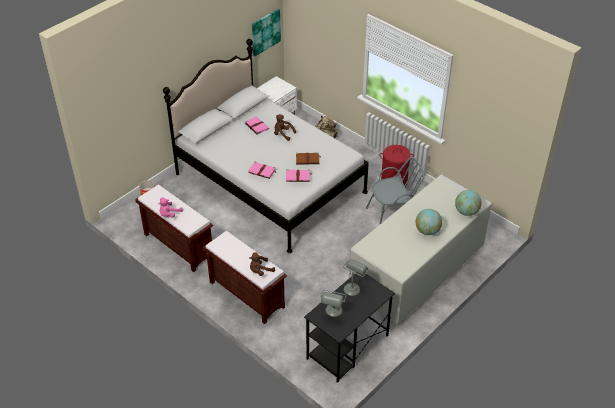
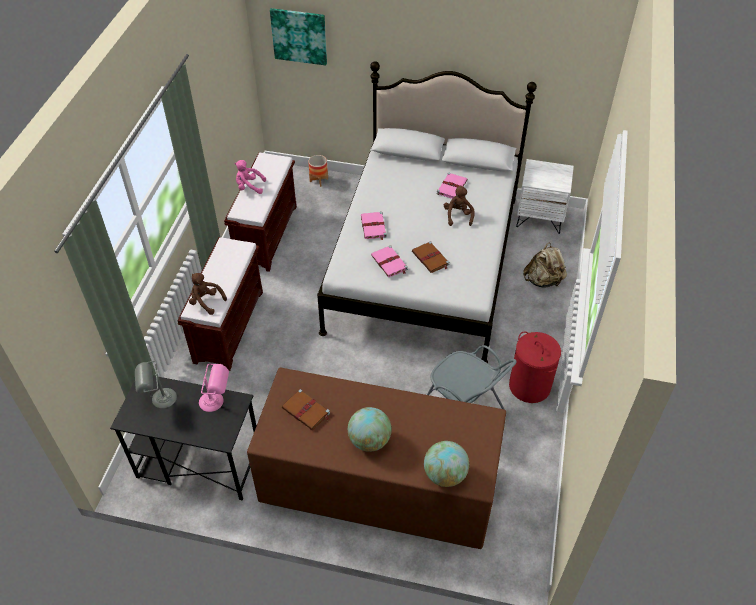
camera: 60 degrees right, 5 degrees up
picture [252,9,281,56] -> picture moved to [270,8,327,66]
grey table lamp [343,259,368,296] -> pink table lamp [199,364,229,412]
white dresser [349,174,492,325] -> brown dresser [247,368,506,549]
none -> brown book [282,389,330,430]

